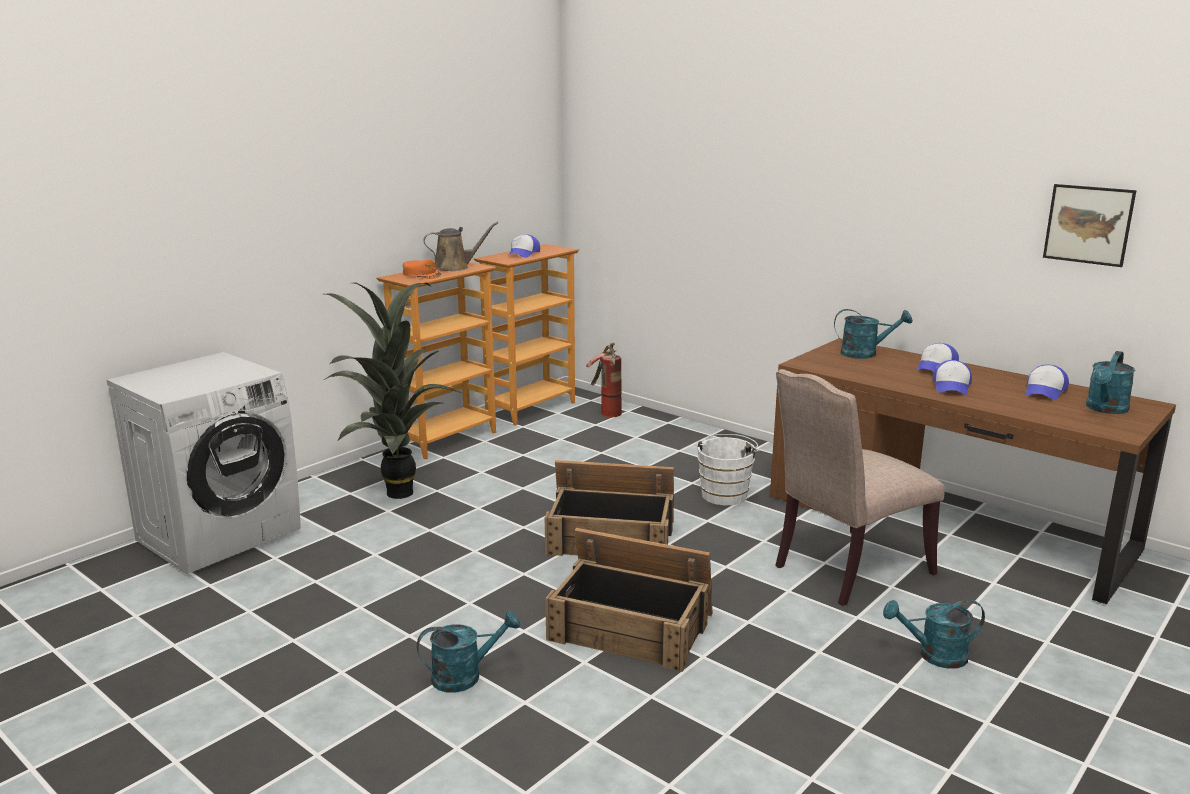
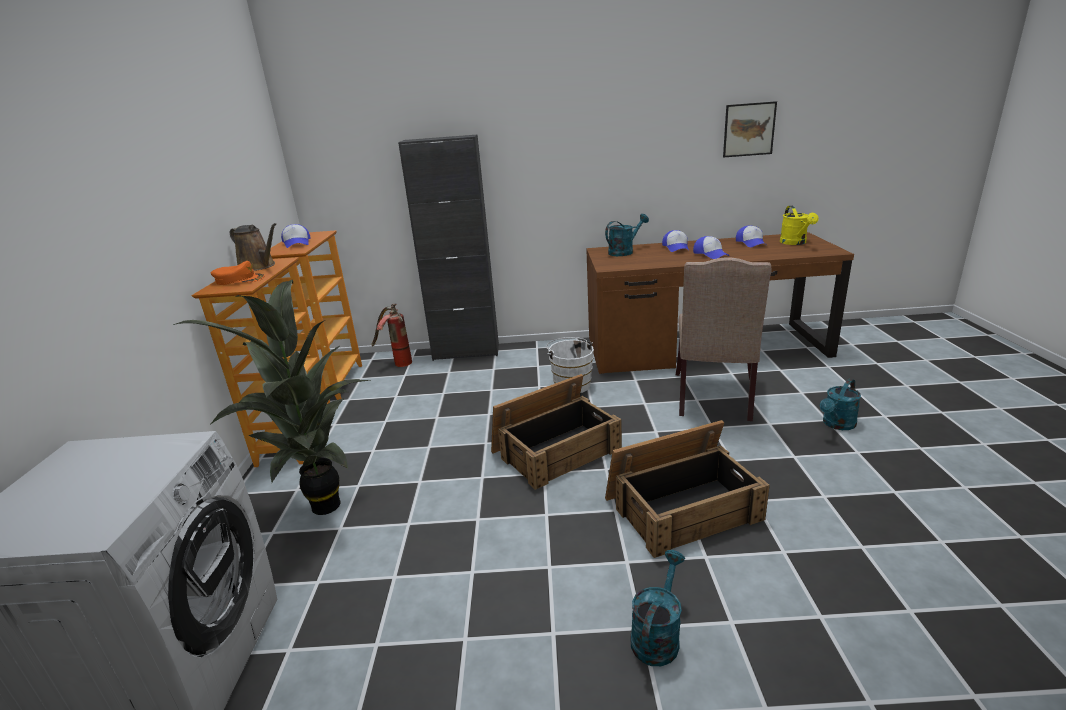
camera: 40 degrees left, 5 degrees up
brown watering can [423,222,498,271] -> brown watering can turned 90 degrees clockwise [230,223,277,271]
turquoise watering can [1086,351,1135,414] -> yellow watering can [780,206,819,245]
none -> black cabinet [398,135,499,361]

